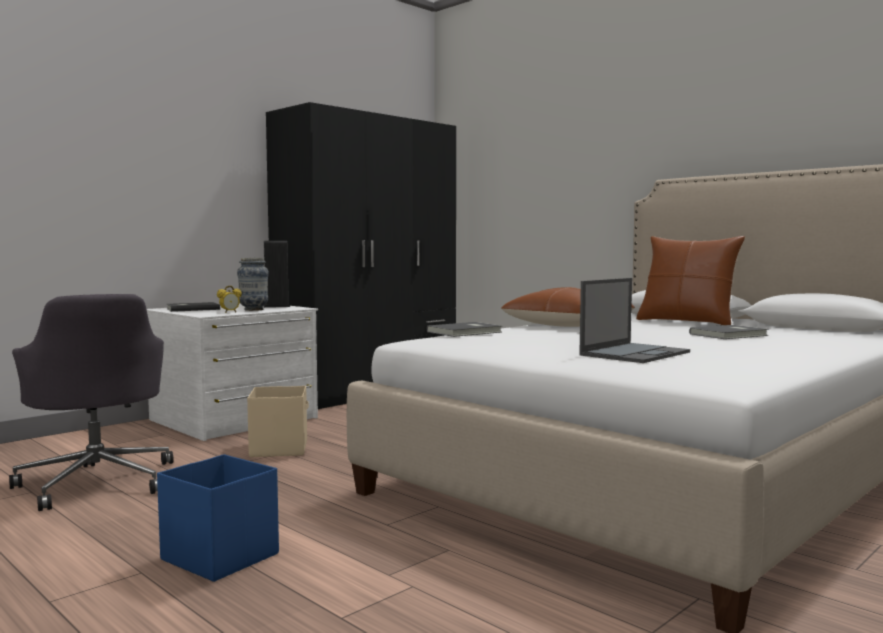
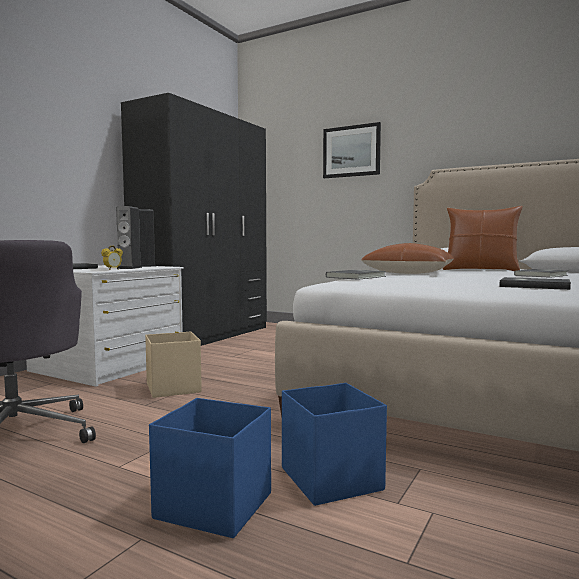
camera: 15 degrees left, 0 degrees up
vase [237,258,269,311] -> speaker [116,206,142,269]
laptop [579,278,690,363] -> grey book [500,277,571,290]
none -> blue storage box [282,383,387,506]
none -> picture [323,122,381,178]

